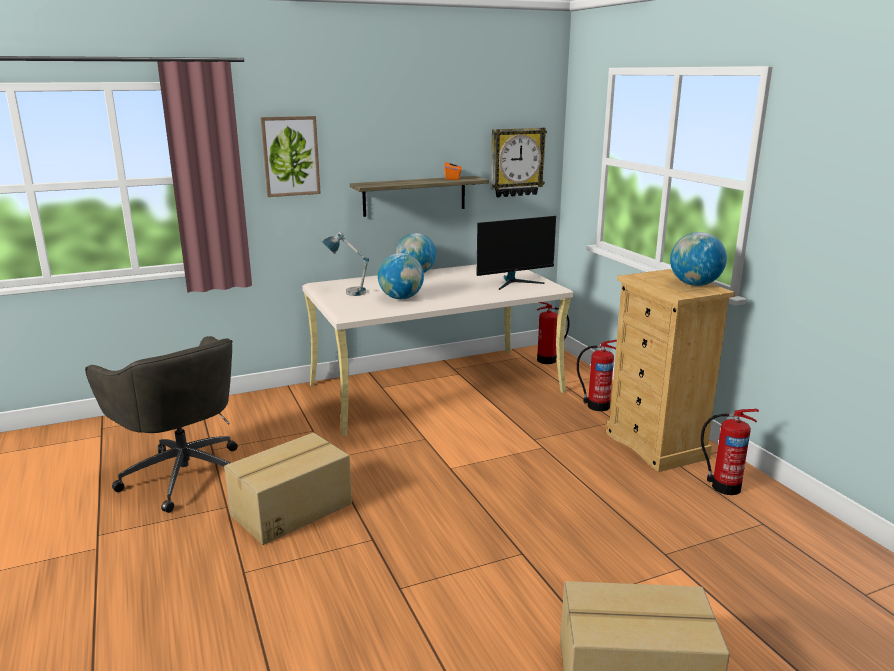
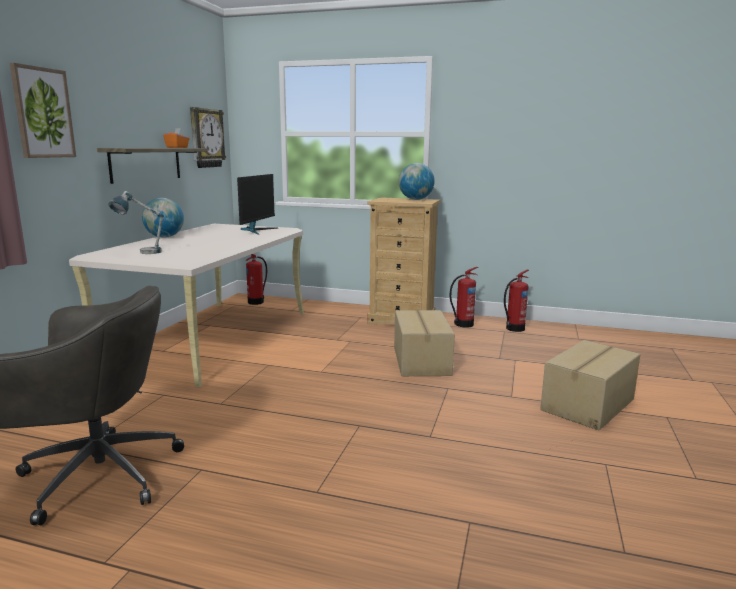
camera: 50 degrees left, 5 degrees down
cardboard box [224,432,352,545] -> cardboard box moved to [394,310,455,376]
globe [378,253,424,299] -> none
fire extinguisher [577,340,617,411] -> fire extinguisher moved to [504,270,529,332]

